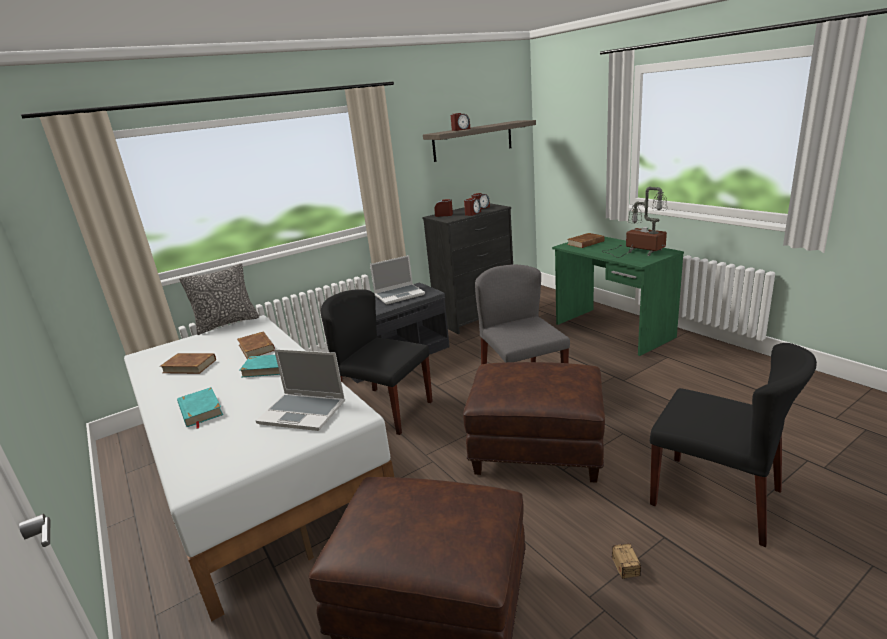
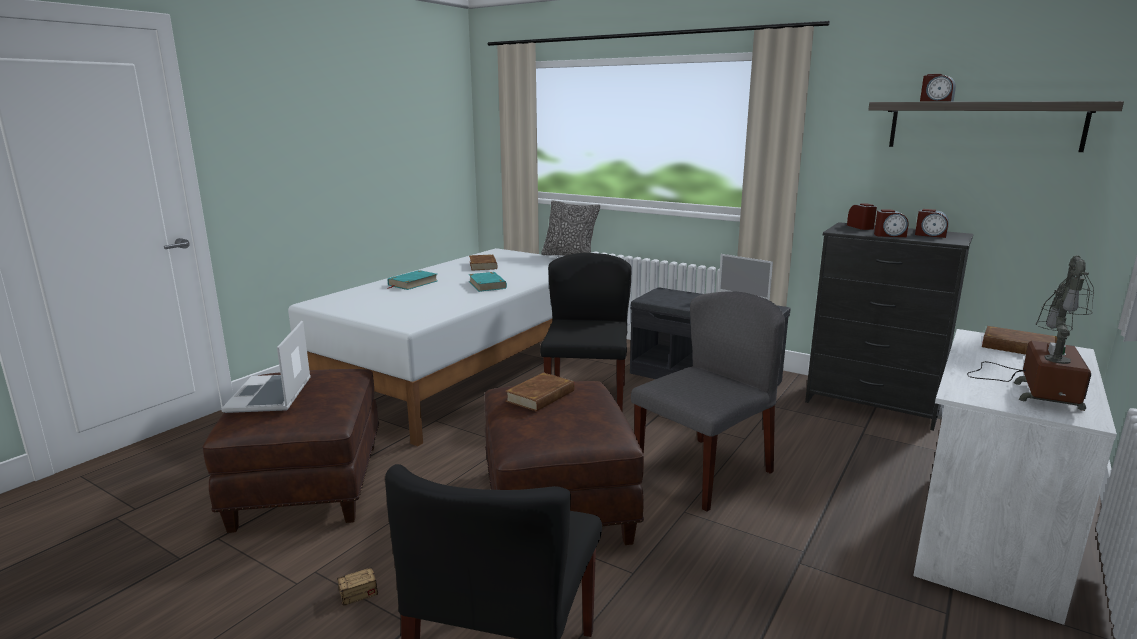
camera: 65 degrees right, 5 degrees down
brown book [237,331,275,359] -> brown book moved to [505,372,574,411]
laptop [256,349,345,431] -> laptop moved to [221,321,311,413]
green desk [552,237,684,356] -> white desk [913,329,1117,625]

